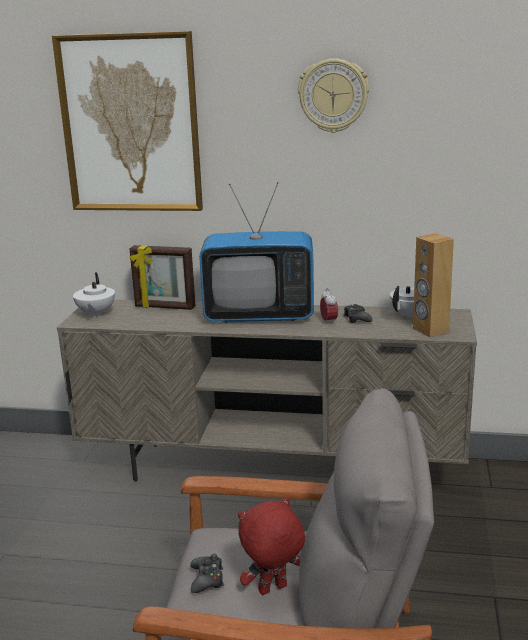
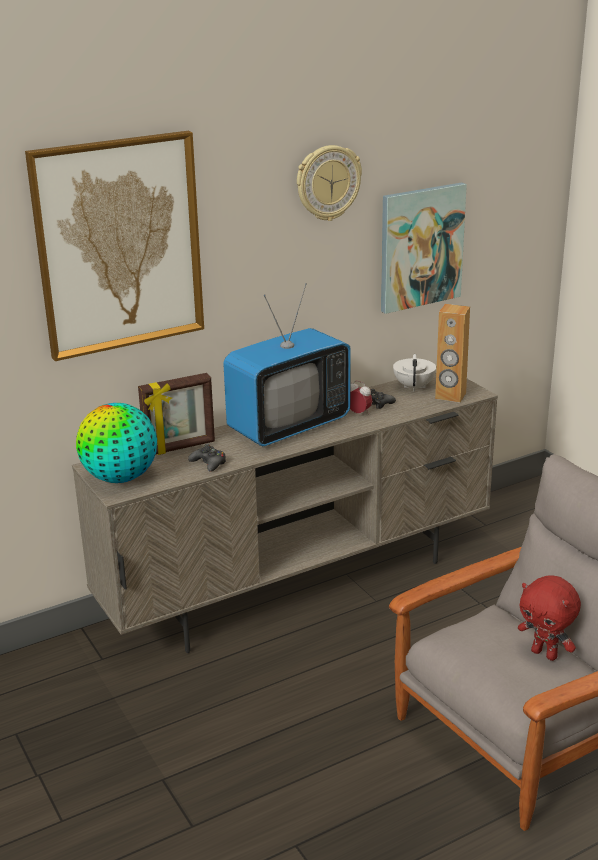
camera: 40 degrees left, 5 degrees up
white teapot [73,273,115,318] -> globe [76,403,157,483]
black game controller [190,554,224,593] -> black game controller moved to [188,444,226,472]
red plush toy [238,497,305,595] -> red plush toy turned 75 degrees counterclockwise [518,575,581,661]
none -> picture [381,183,467,314]

